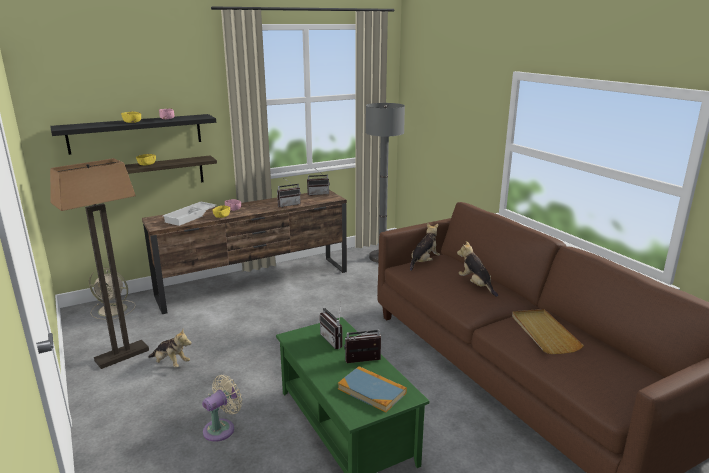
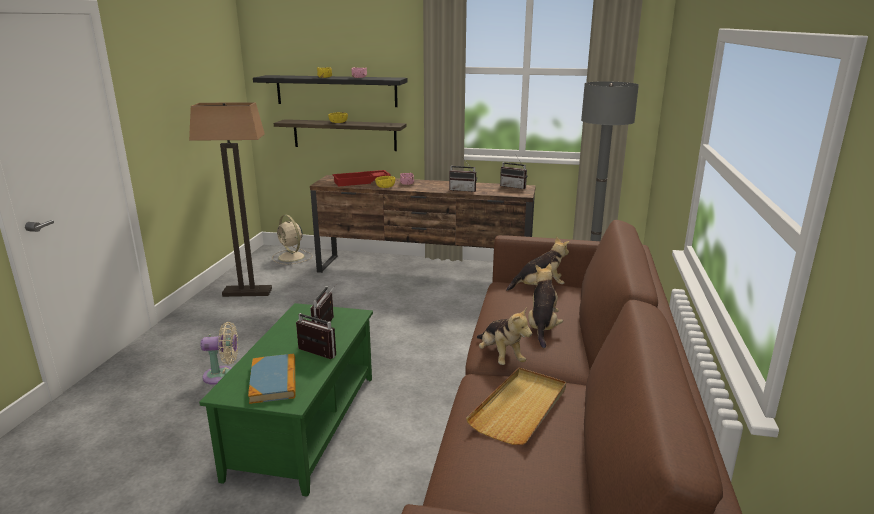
camera: 40 degrees right, 0 degrees up
plush toy [148,330,192,368] -> plush toy moved to [477,307,532,365]
white tray [163,202,216,226] -> red tray [332,170,391,187]

